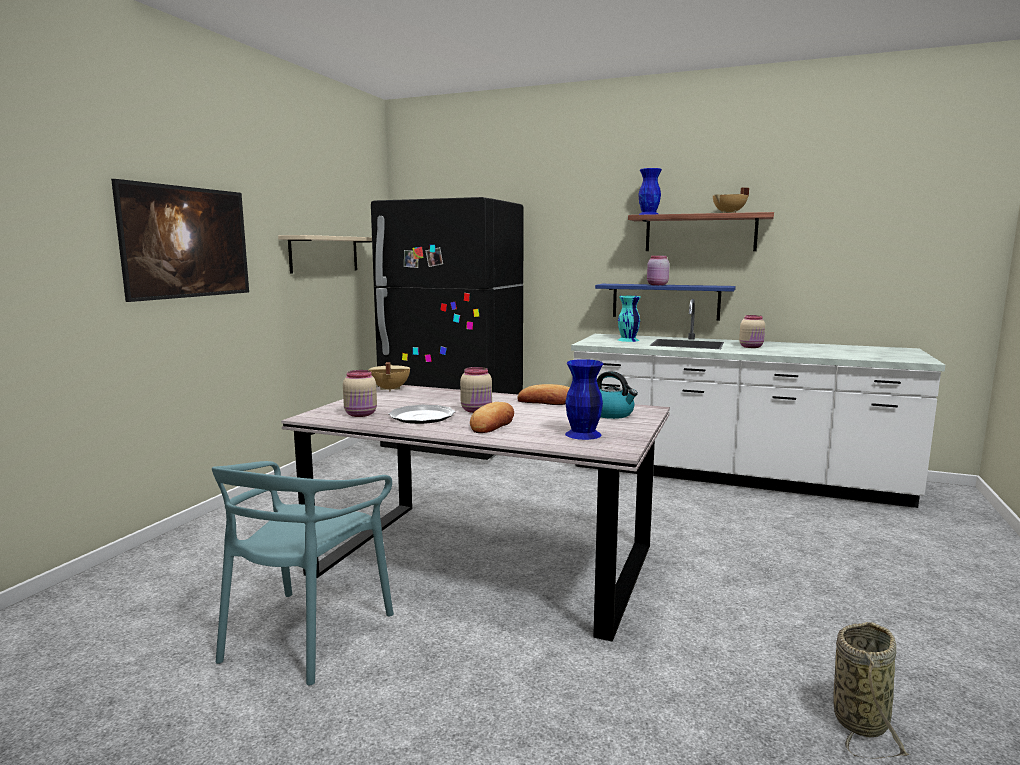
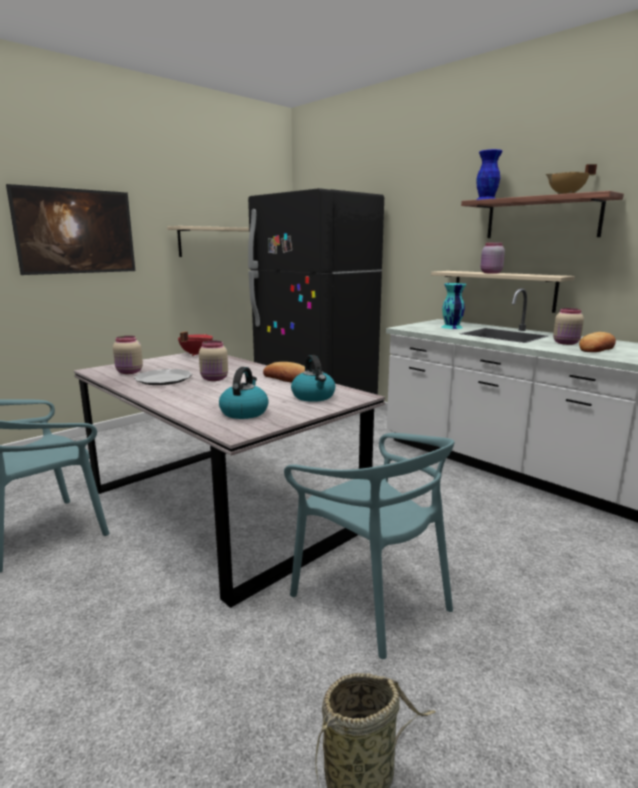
camera: 25 degrees right, 5 degrees up
beige cooking pot [368,362,410,391] -> red cooking pot [178,332,213,356]
bread [470,402,514,433] -> bread moved to [579,332,616,352]
blue vase [565,359,603,440] -> kettle [219,367,269,419]
blue shelf [595,284,736,321] -> beige shelf [431,271,575,313]
none -> turquoise chair [284,433,455,659]

